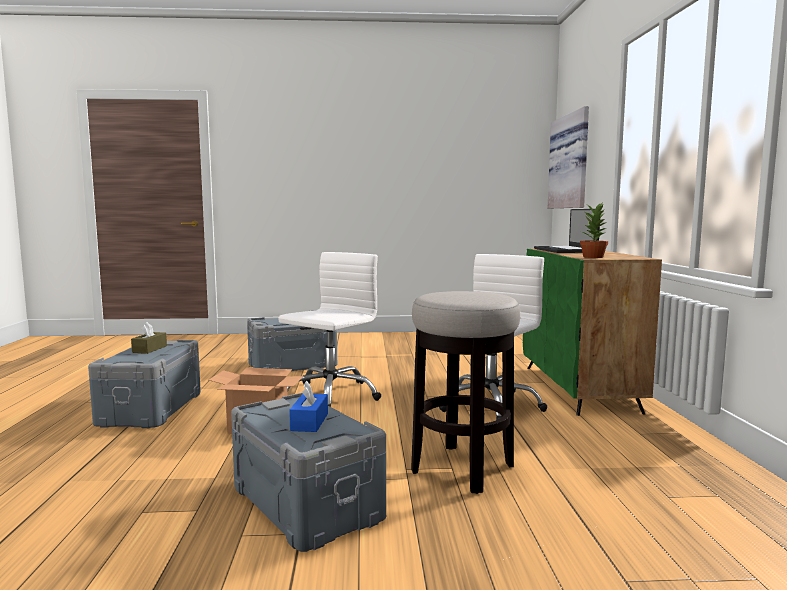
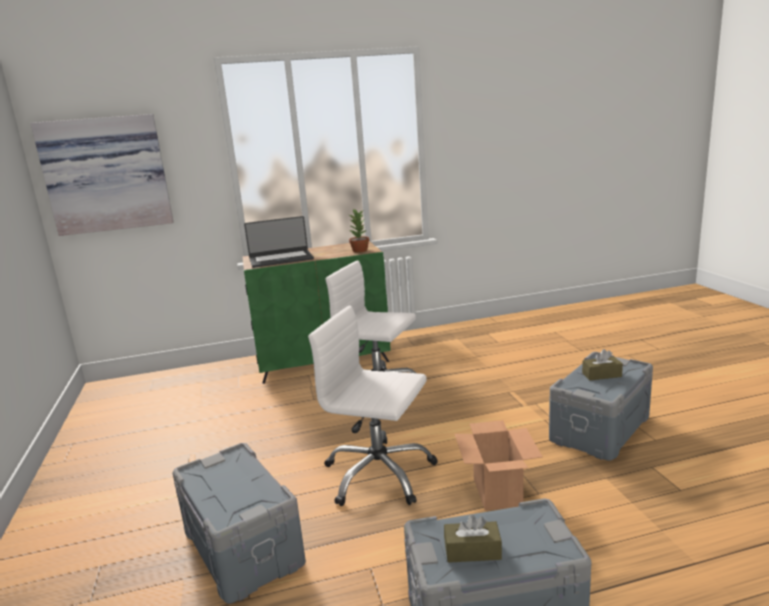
camera: 100 degrees left, 10 degrees up
blue tissue box [289,381,328,432] -> brown tissue box [582,349,623,380]
stool [411,291,521,494] -> none

